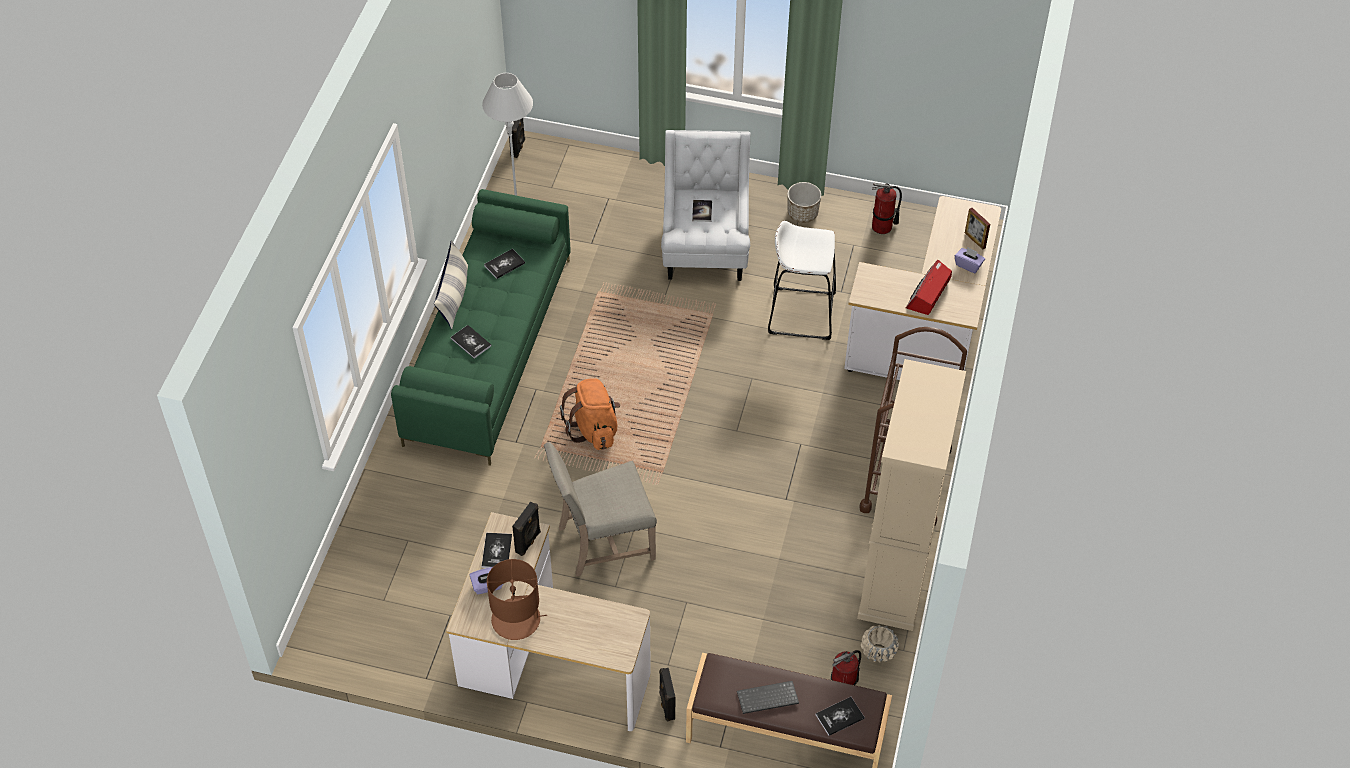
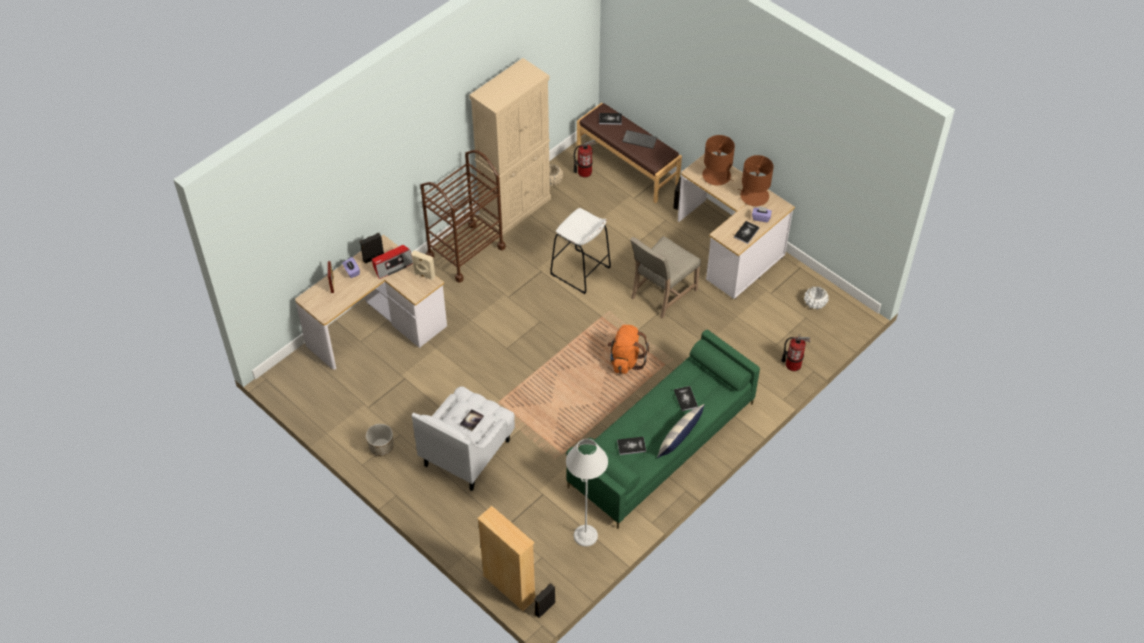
camera: 150 degrees left, 0 degrees up
black speaker [512,501,541,556] -> black speaker moved to [360,233,384,264]
beige chair [544,442,657,577] -> beige chair turned 120 degrees clockwise [630,236,701,319]
white stool [768,221,836,340] -> white stool moved to [550,208,611,294]
fire extinguisher [872,183,902,234] -> fire extinguisher moved to [781,334,811,371]
none -> beige speaker [411,250,435,280]
none -> beige bookcase [477,506,535,611]
none -> brown table lamp [702,135,735,185]
none -> white planter [804,286,829,309]

